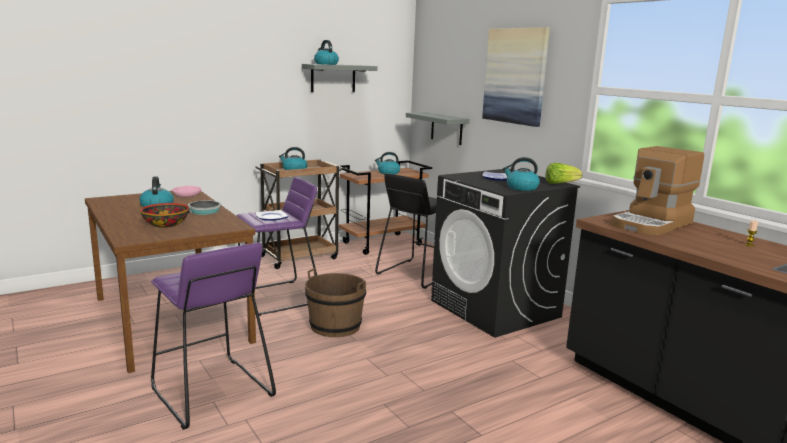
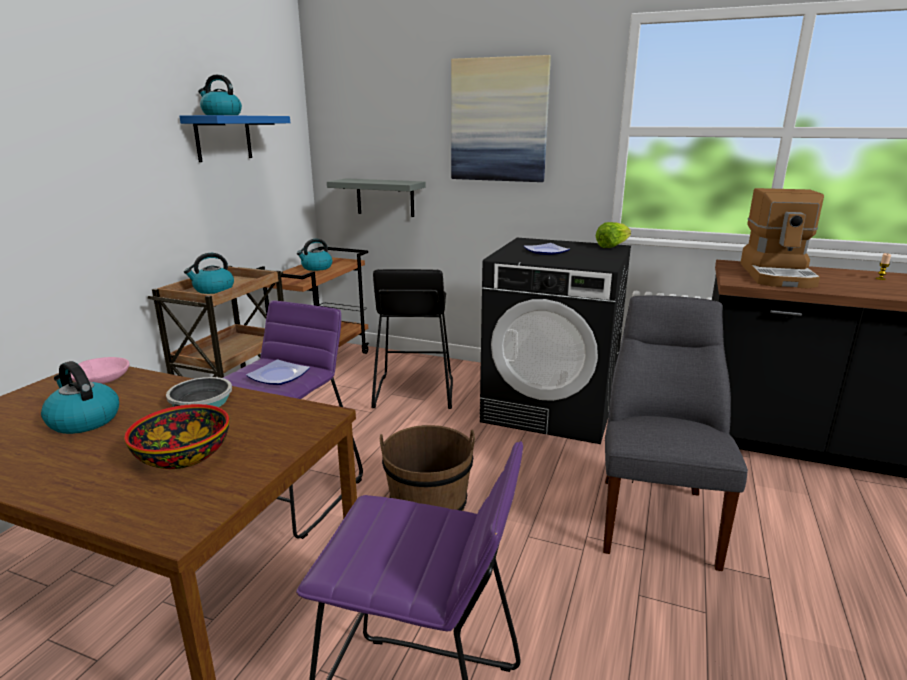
camera: 35 degrees left, 5 degrees up
grey shelf [302,64,378,92] -> blue shelf [179,115,290,162]
kettle [503,157,540,191] -> none
none -> grey chair [603,295,748,571]

